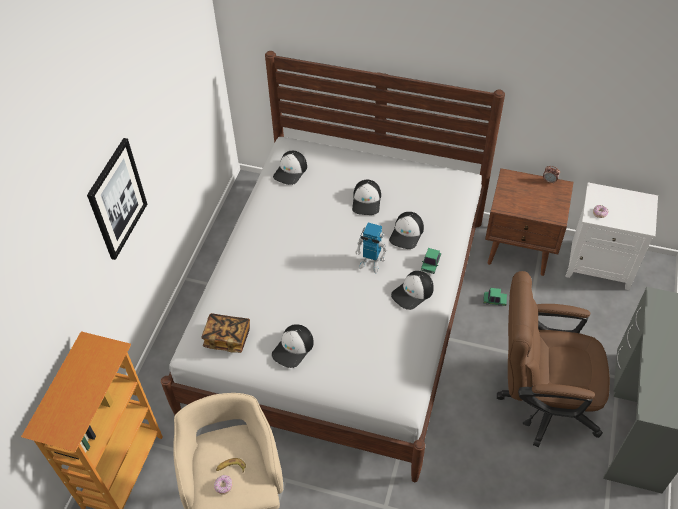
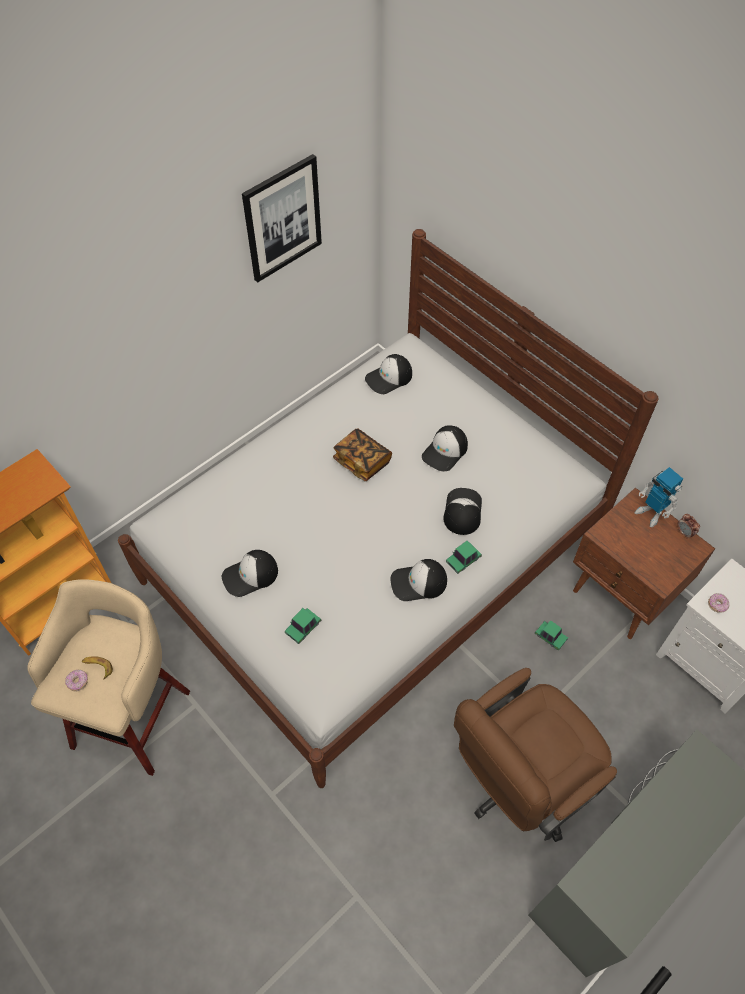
camera: 30 degrees right, 5 degrees up
picture [87,138,147,260] -> picture moved to [242,154,322,283]
book [201,313,250,353] -> book moved to [333,428,392,481]
toy robot [355,223,388,273] -> toy robot moved to [635,467,683,527]
cap [389,212,424,249] -> cap turned 135 degrees clockwise [443,488,482,535]
brown office chair [497,271,610,447] -> brown office chair turned 75 degrees counterclockwise [454,668,617,842]
none -> toy car [285,608,322,644]

